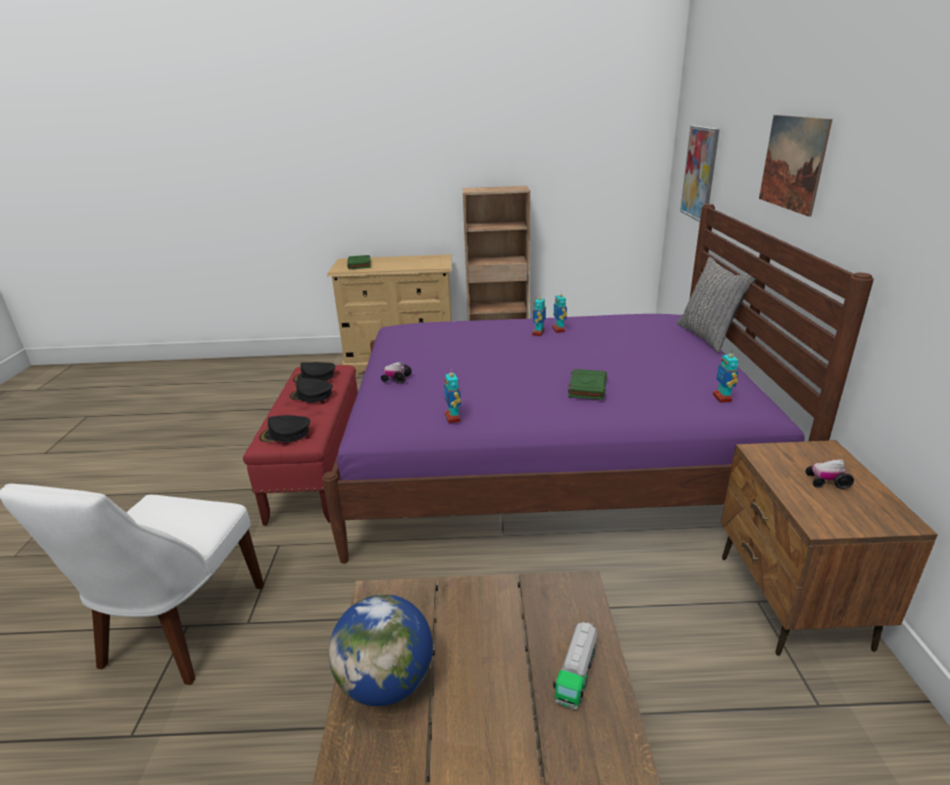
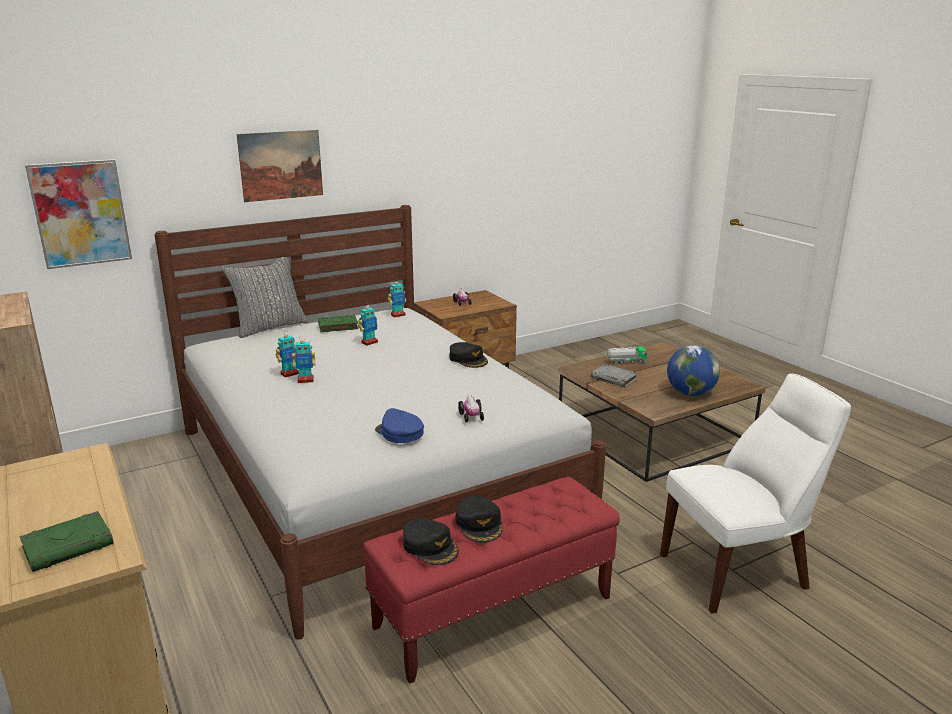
camera: 120 degrees left, 5 degrees down
black cap [259,415,310,443] -> black cap moved to [450,342,488,368]
purple bed [322,204,874,564] -> white bed [154,205,606,640]
toy robot [444,368,461,423] -> toy robot moved to [358,304,378,346]
green book [568,369,607,400] -> green book moved to [318,315,358,332]
none -> blue cap [375,408,424,443]
none -> grey book [591,364,638,387]

